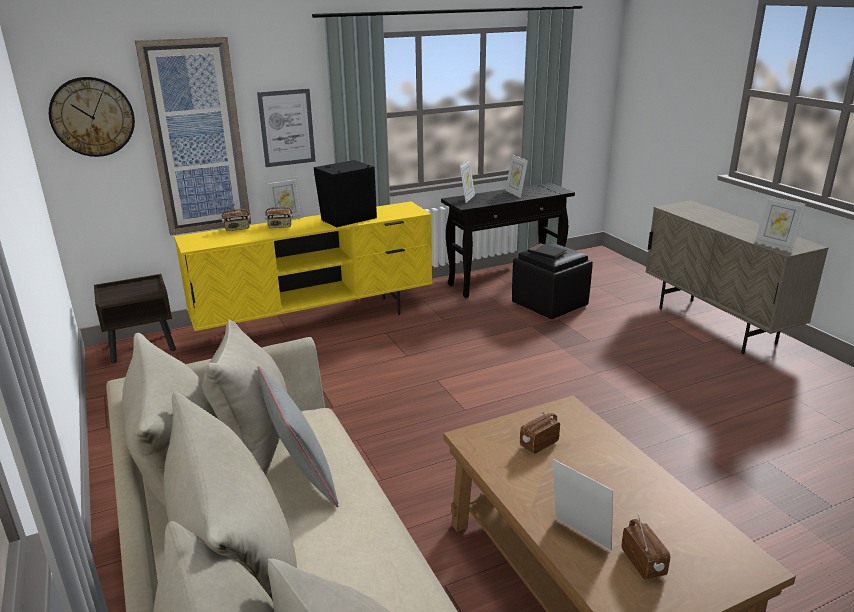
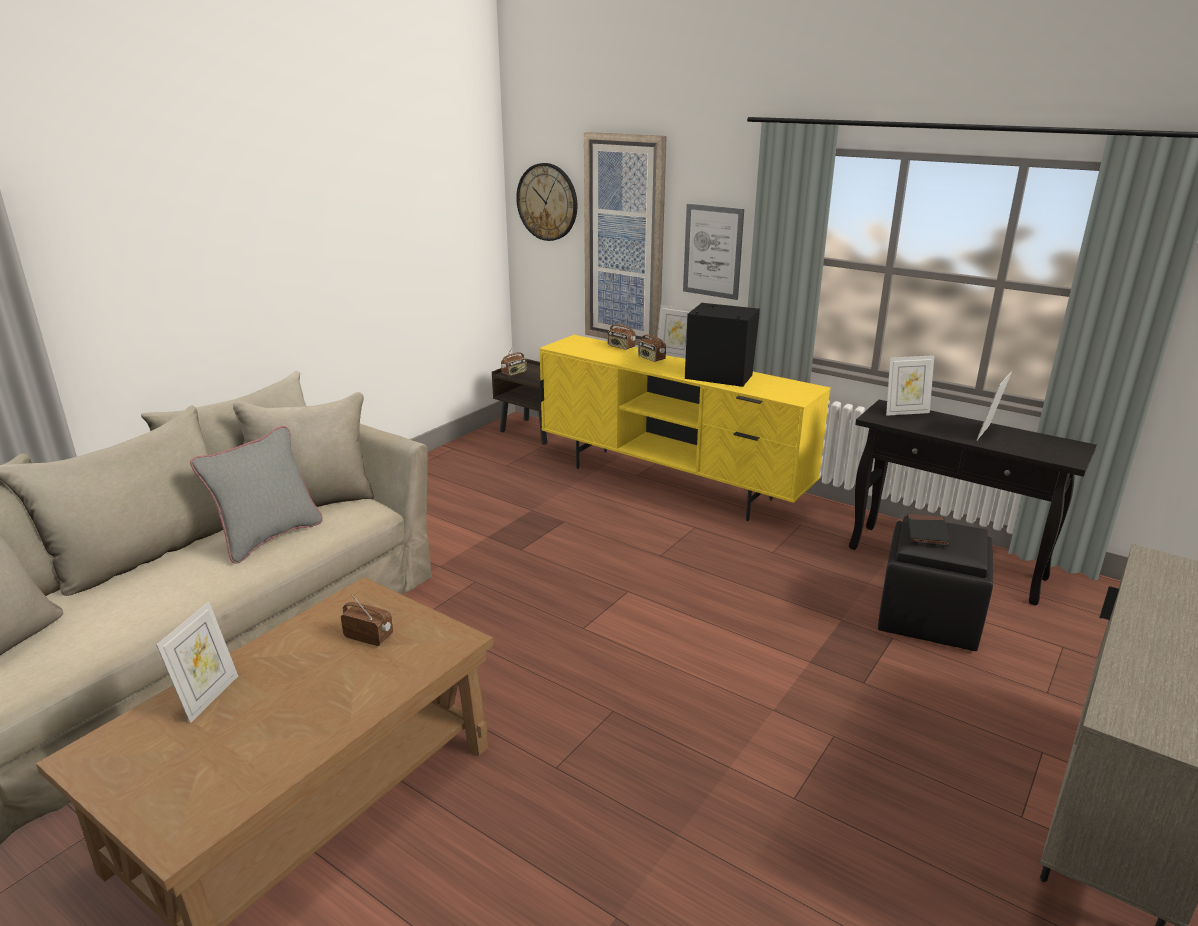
camera: 60 degrees right, 0 degrees up
radio [622,515,670,580] -> radio moved to [501,345,527,376]
picture frame [755,196,806,251] -> none

